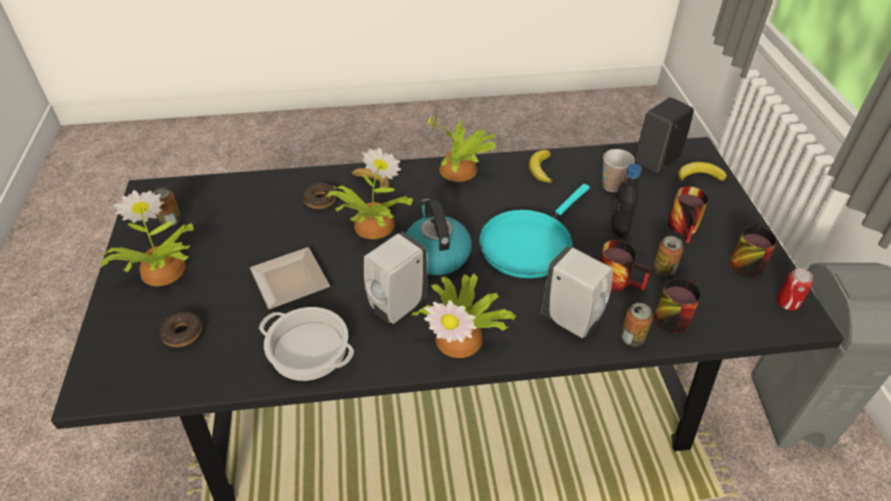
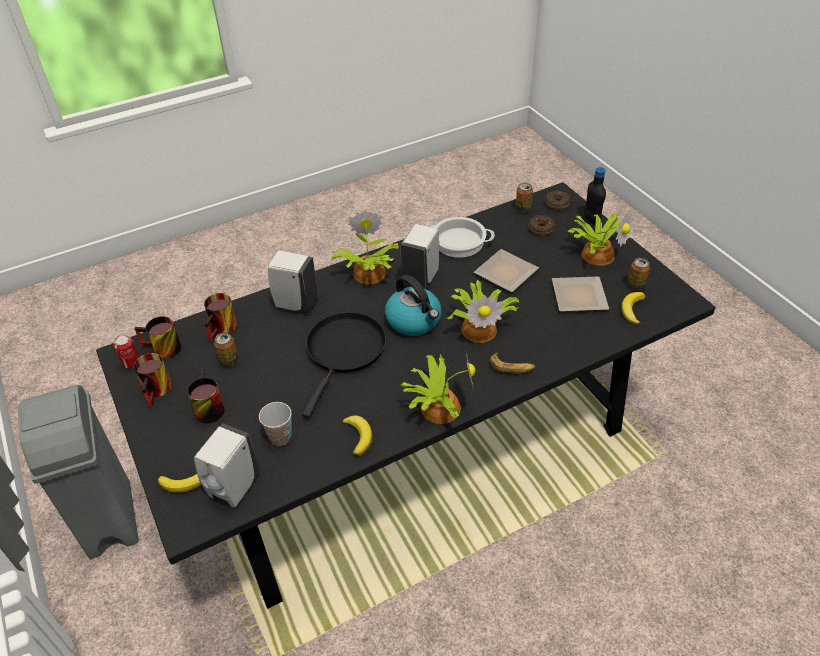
camera: 160 degrees right, 0 degrees up
donut [303,183,337,209] -> donut moved to [545,191,571,210]
turquoise frying pan [479,184,590,278] -> black frying pan [302,312,386,418]
mug [599,240,651,292] -> mug moved to [134,316,181,359]
black bottle [611,164,641,237] -> black bottle moved to [584,167,606,224]
can [620,303,653,347] -> can moved to [516,183,533,213]
black soap dispenser [635,97,694,173] -> white soap dispenser [194,423,260,508]
none -> plate [552,276,609,312]
none -> banana [621,292,646,325]

